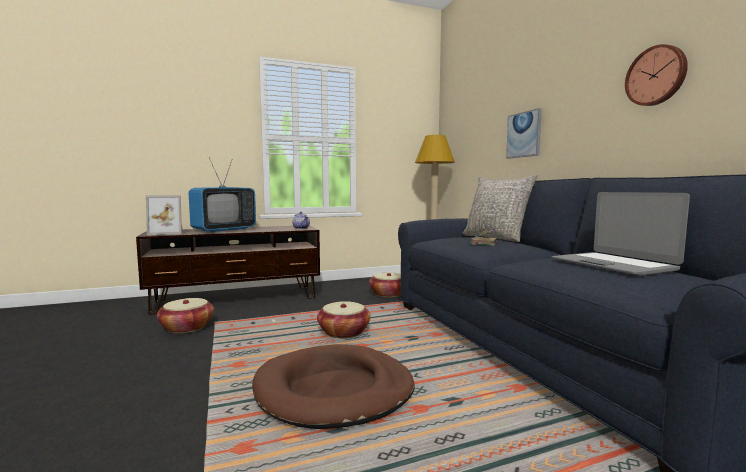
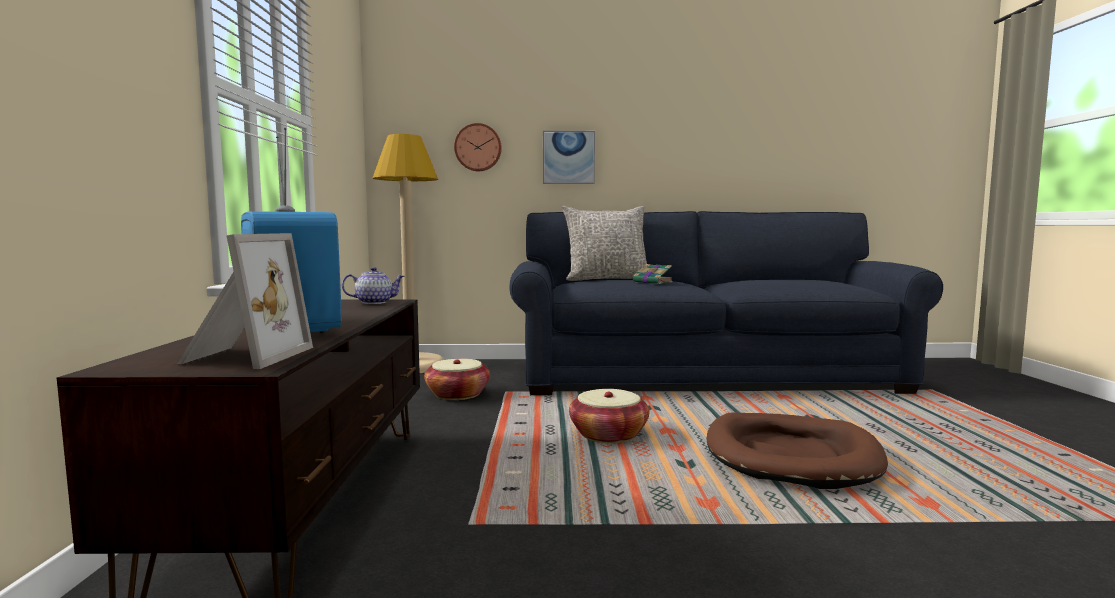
camera: 70 degrees left, 0 degrees up
basket [157,298,214,334] -> none
laptop [552,192,690,276] -> none
wall clock [625,44,688,106] -> wall clock moved to [454,123,502,171]

